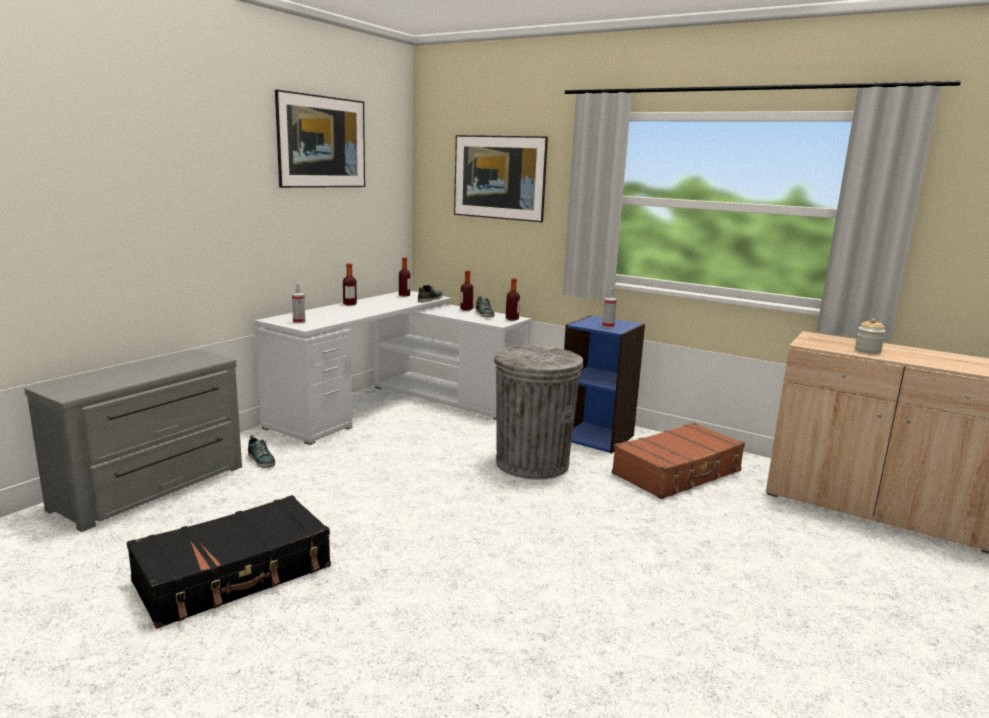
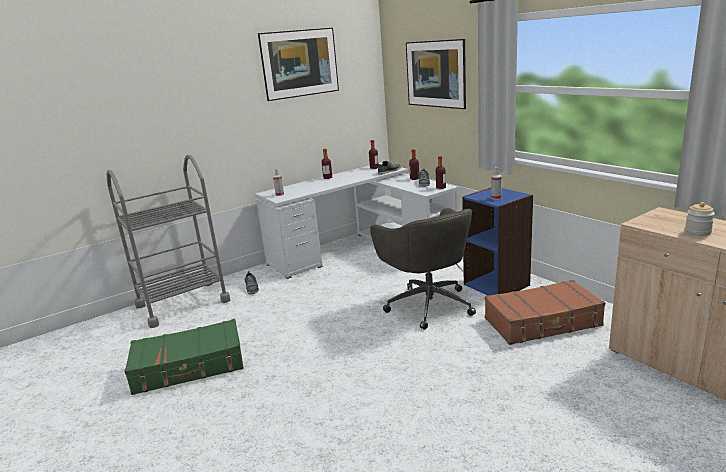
camera: 25 degrees right, 5 degrees up
grey dresser [24,349,242,532] -> grey cart [107,155,230,328]
black suitcase [127,495,331,629] -> green suitcase [124,319,244,395]
grey trash can [494,345,584,480] -> grey office chair [370,208,476,330]

